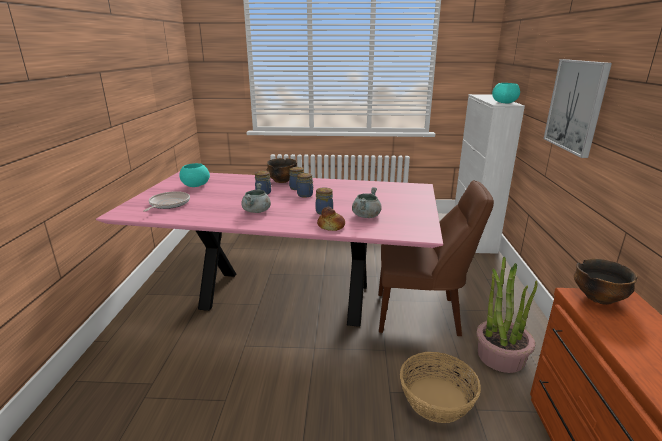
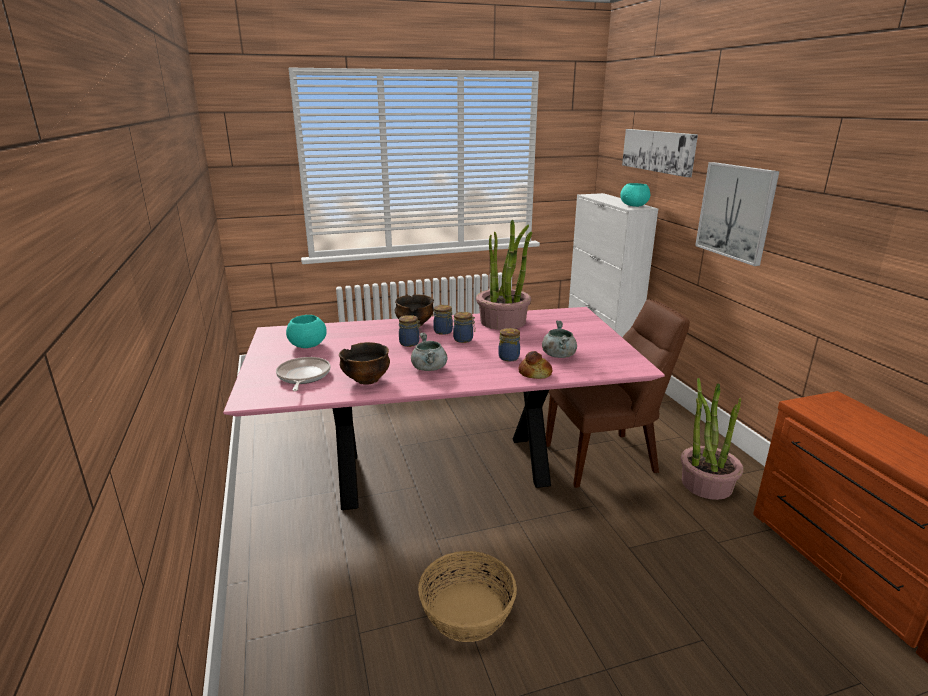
camera: 20 degrees left, 0 degrees up
basket [400,352,481,423] -> basket moved to [418,551,517,642]
bowl [574,258,638,305] -> bowl moved to [339,342,390,385]
none -> potted plant [476,220,532,330]
none -> picture [622,129,698,177]

